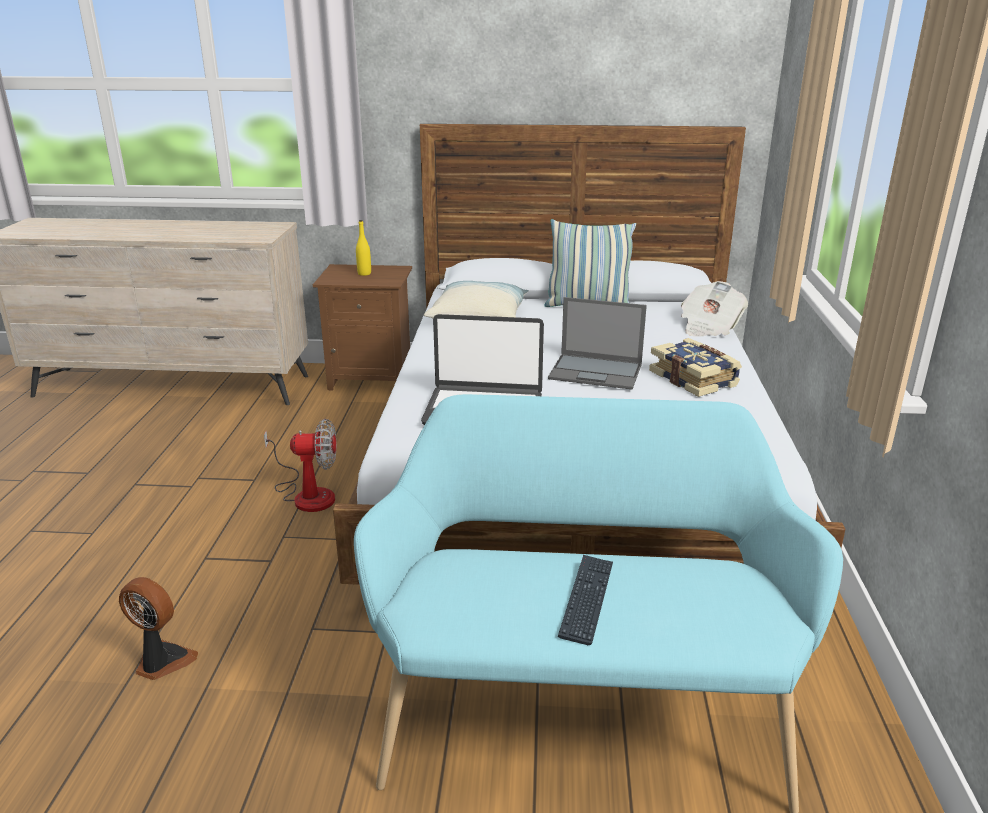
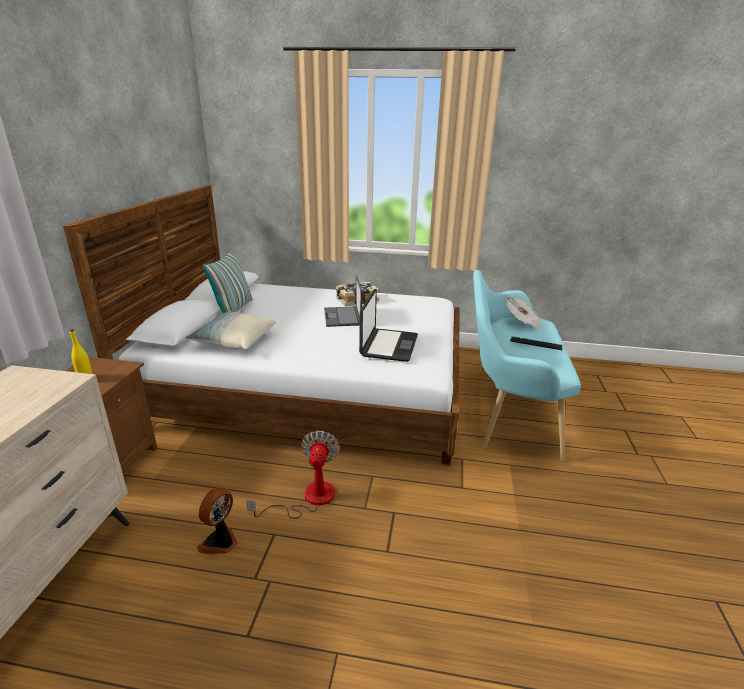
camera: 85 degrees left, 0 degrees up
fan [119,577,198,680] -> fan moved to [197,487,238,554]
laptop [548,297,647,389] -> laptop turned 150 degrees clockwise [324,275,362,327]
newspaper [681,281,748,337] -> newspaper moved to [506,296,542,330]

